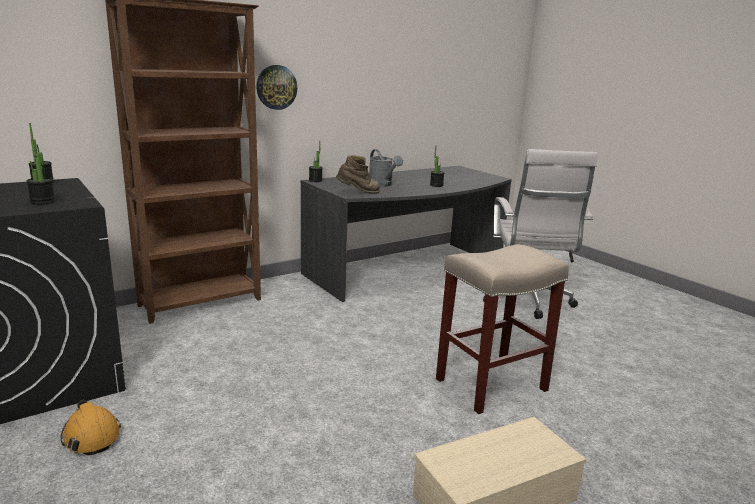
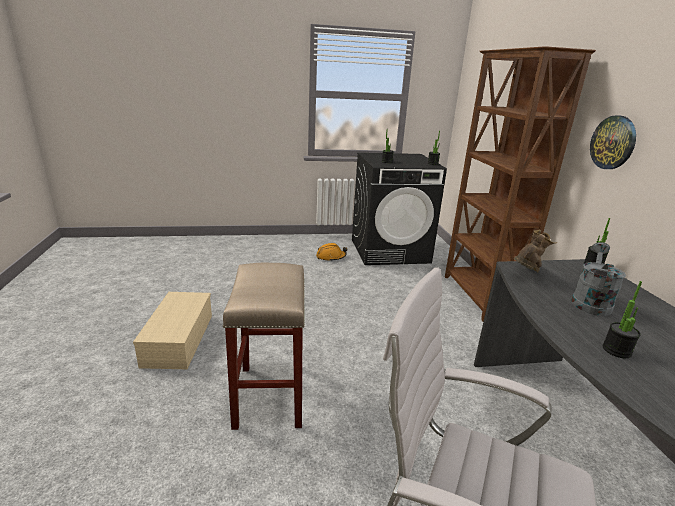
camera: 115 degrees right, 5 degrees up
brown boot [336,155,380,194] -> brown boot turned 150 degrees counterclockwise [514,230,557,272]
grey watering can [369,149,403,187] -> grey watering can turned 120 degrees clockwise [571,242,626,316]

